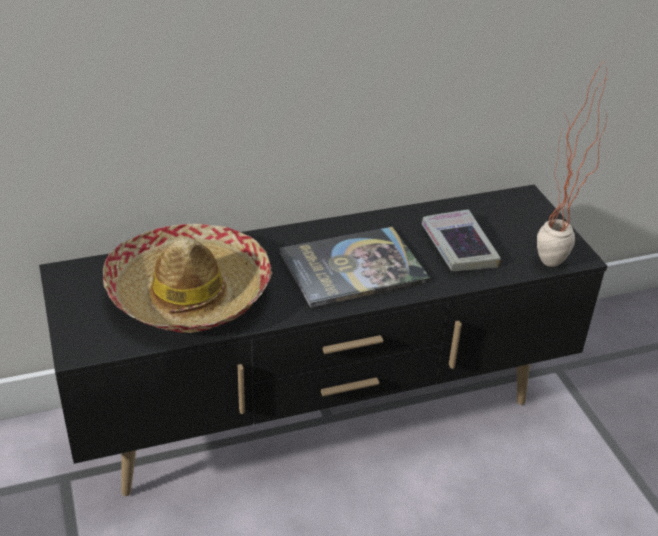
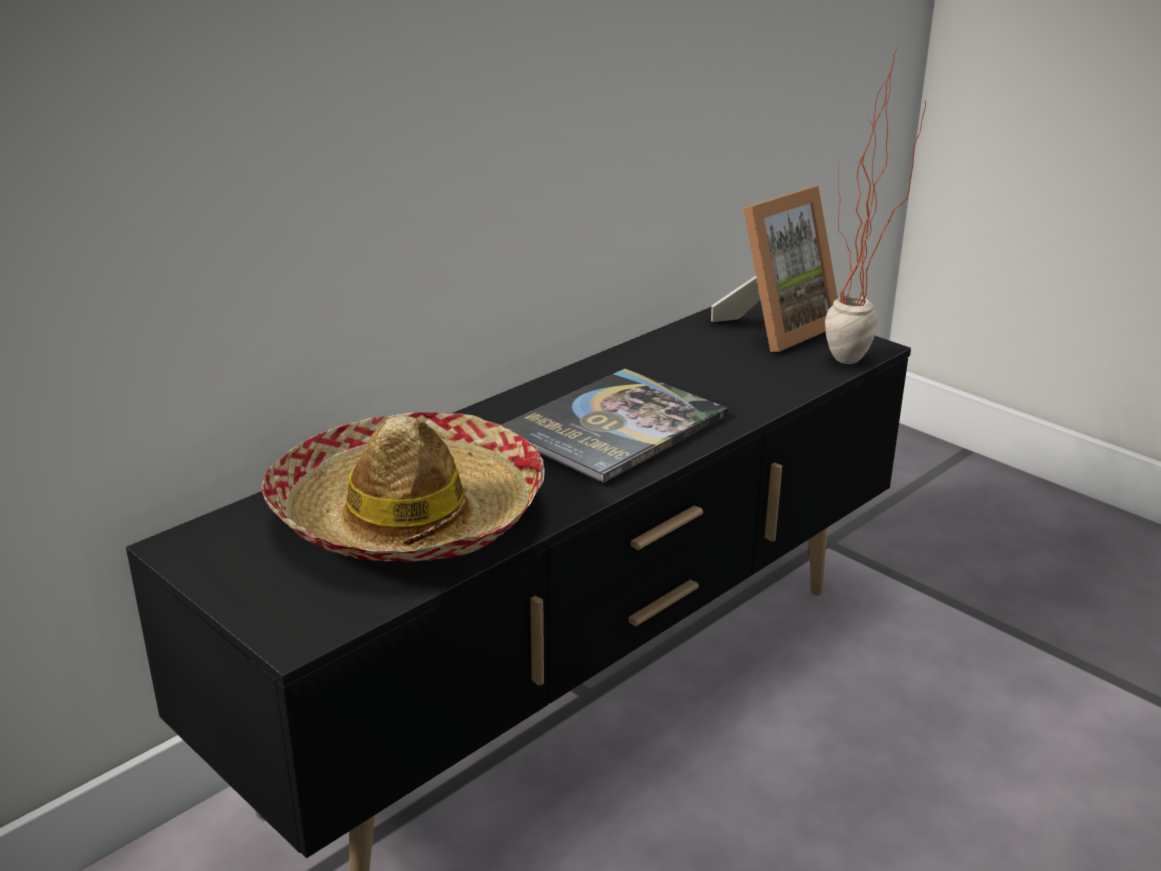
camera: 25 degrees left, 10 degrees down
book [422,209,501,271] -> none
none -> picture frame [711,186,838,352]

